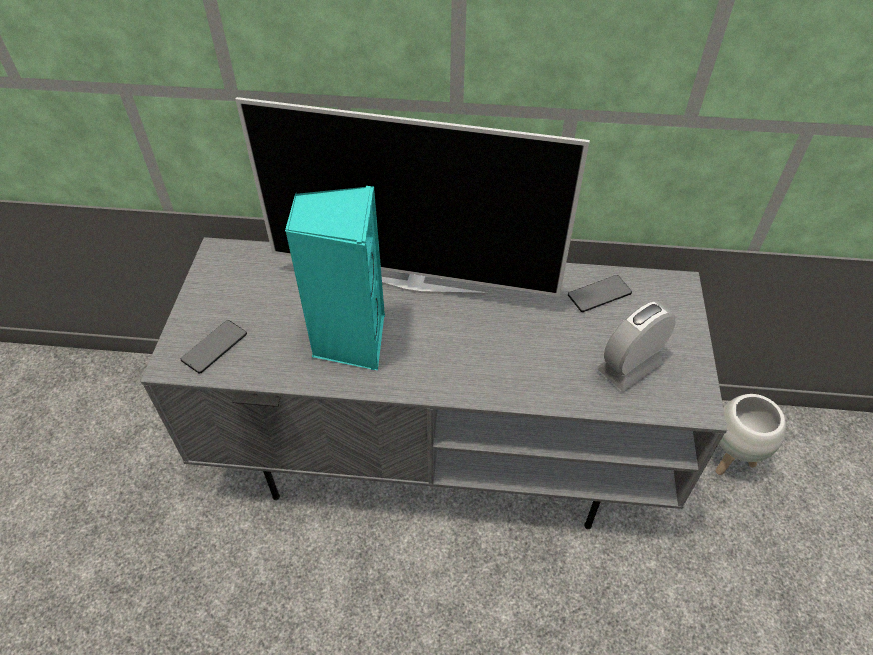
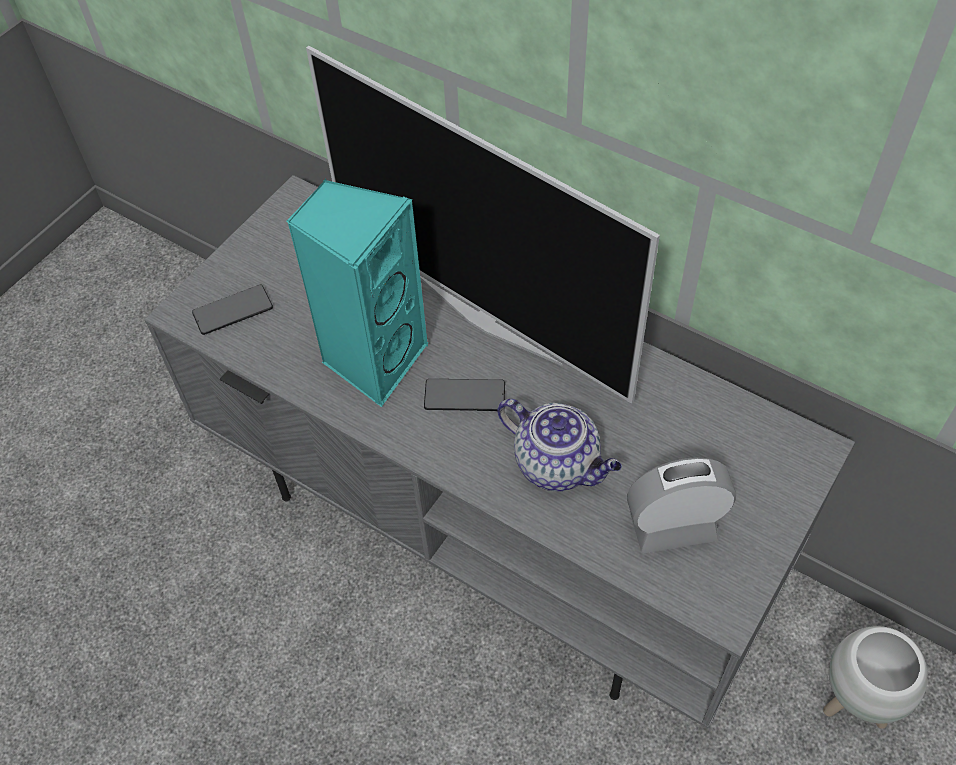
camera: 30 degrees right, 5 degrees up
phone [568,275,632,312] -> phone moved to [424,379,505,411]
none -> teapot [497,399,622,492]

